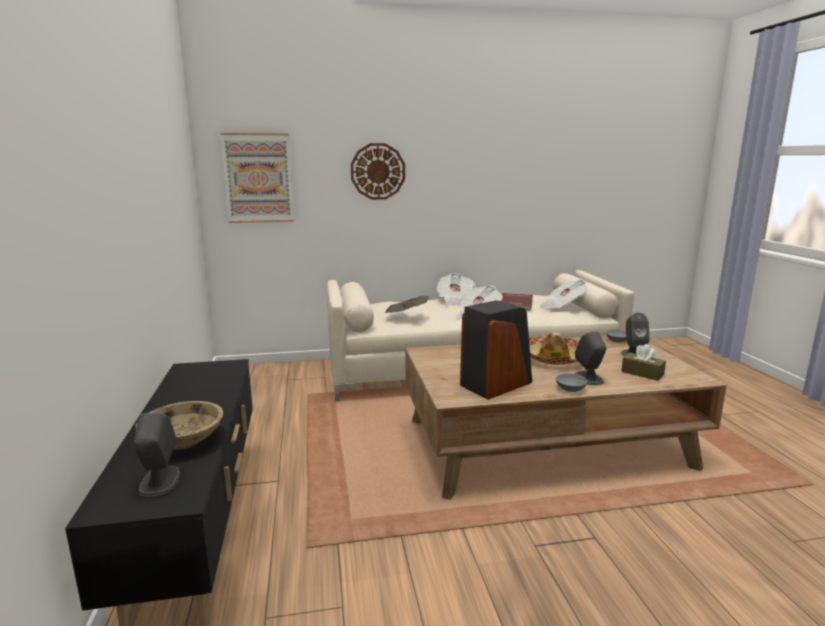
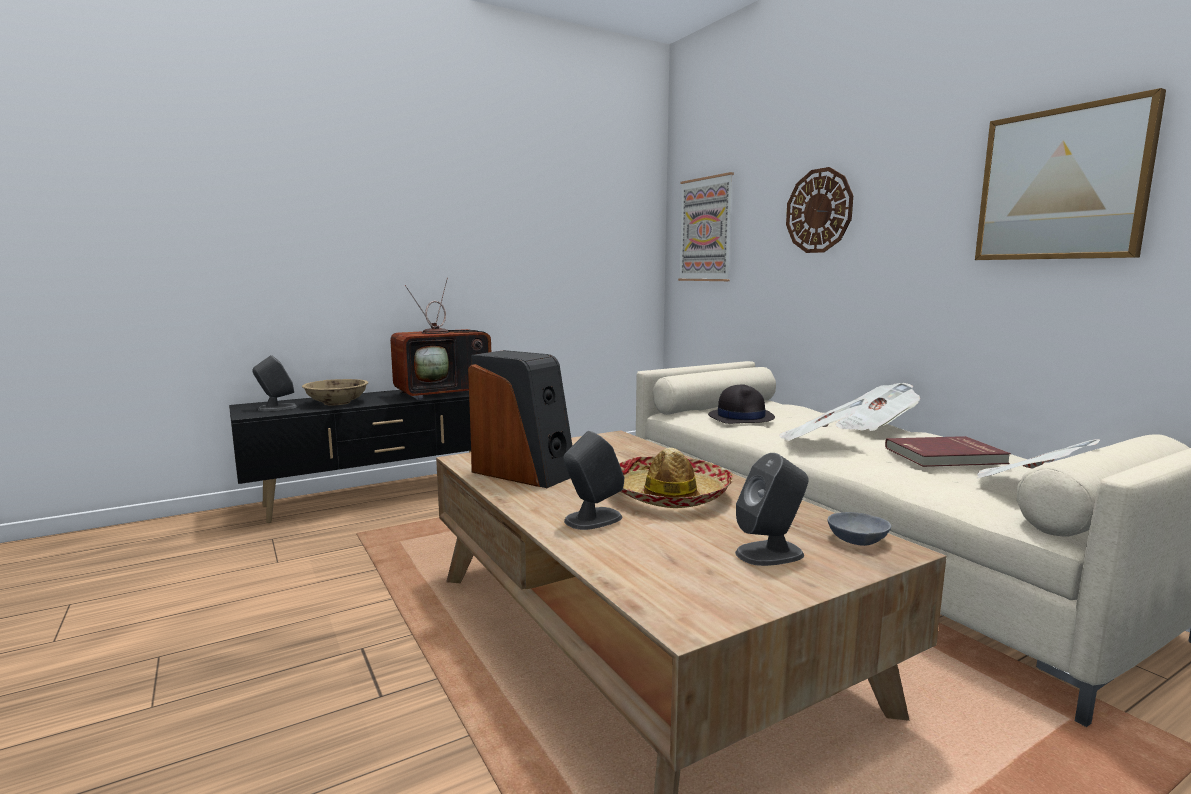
camera: 70 degrees right, 5 degrees down
newspaper [385,296,430,313] -> black hat [708,385,775,424]
grey bowl [556,373,587,392] -> none
brown tissue box [621,344,666,381] -> none
none -> television [390,278,491,400]
none -> picture [975,88,1166,260]

